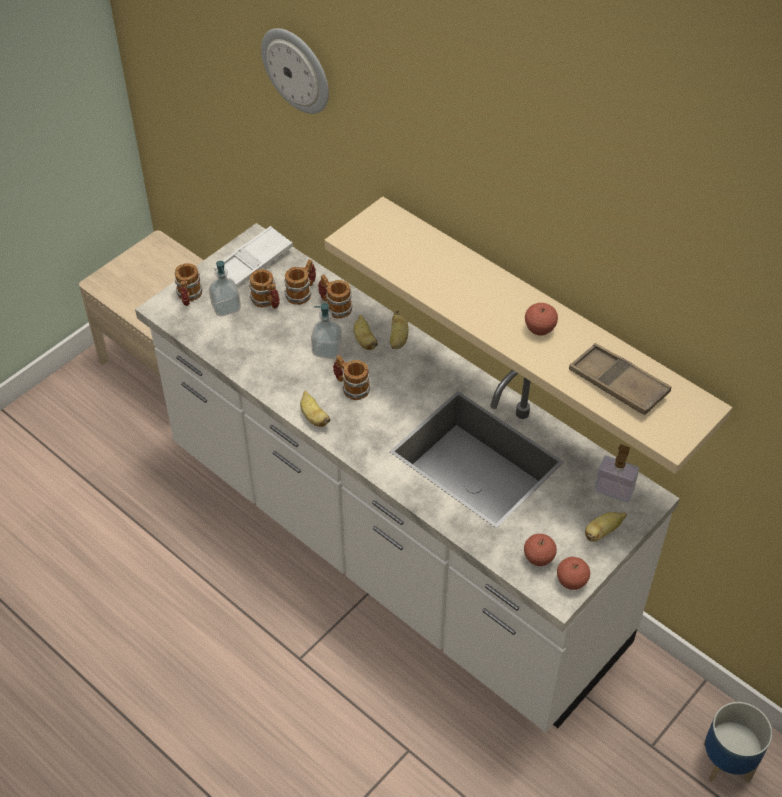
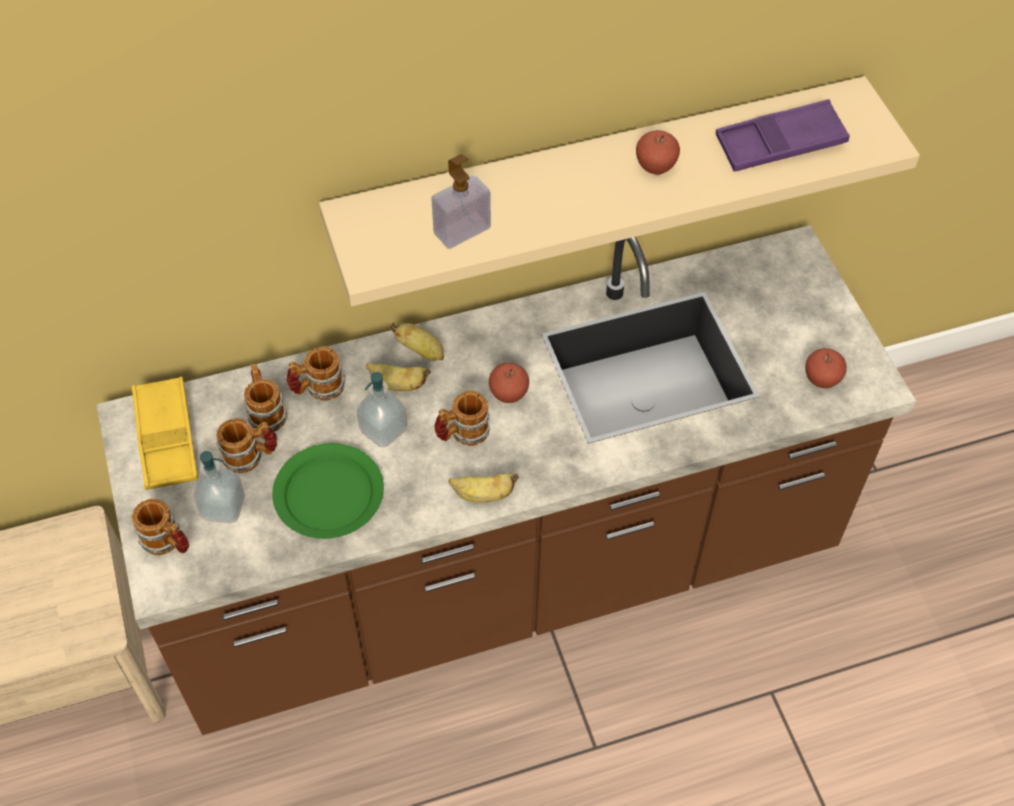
camera: 60 degrees left, 5 degrees up
white counter [135,223,680,732] -> brown counter [96,225,916,735]
white tray [214,226,293,287] -> yellow tray [132,377,198,490]
wall clock [261,28,329,114] -> none
apple [557,557,590,590] -> apple moved to [489,363,529,403]
brown tray [569,343,671,415] -> purple tray [716,99,850,172]
banana [585,512,627,542] -> none
soap dispenser [595,444,639,503] -> soap dispenser moved to [431,154,491,249]
planter [703,702,772,783] -> none
none -> green plate [272,443,384,539]

